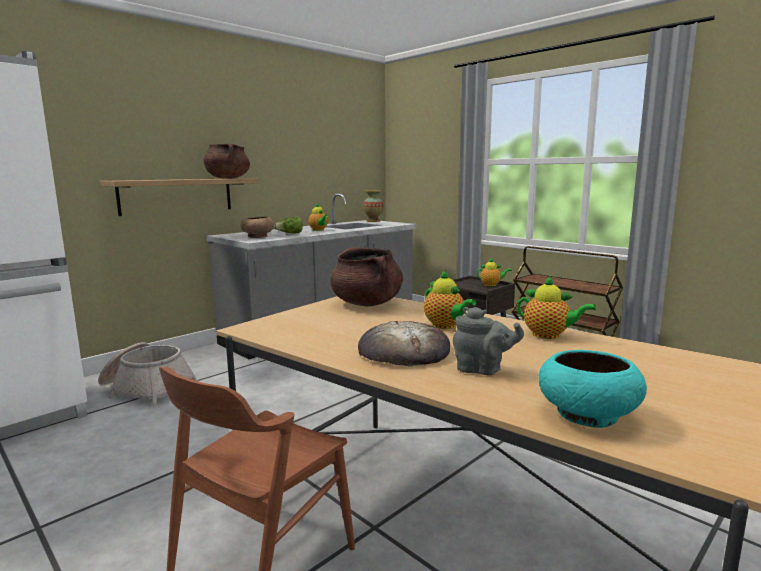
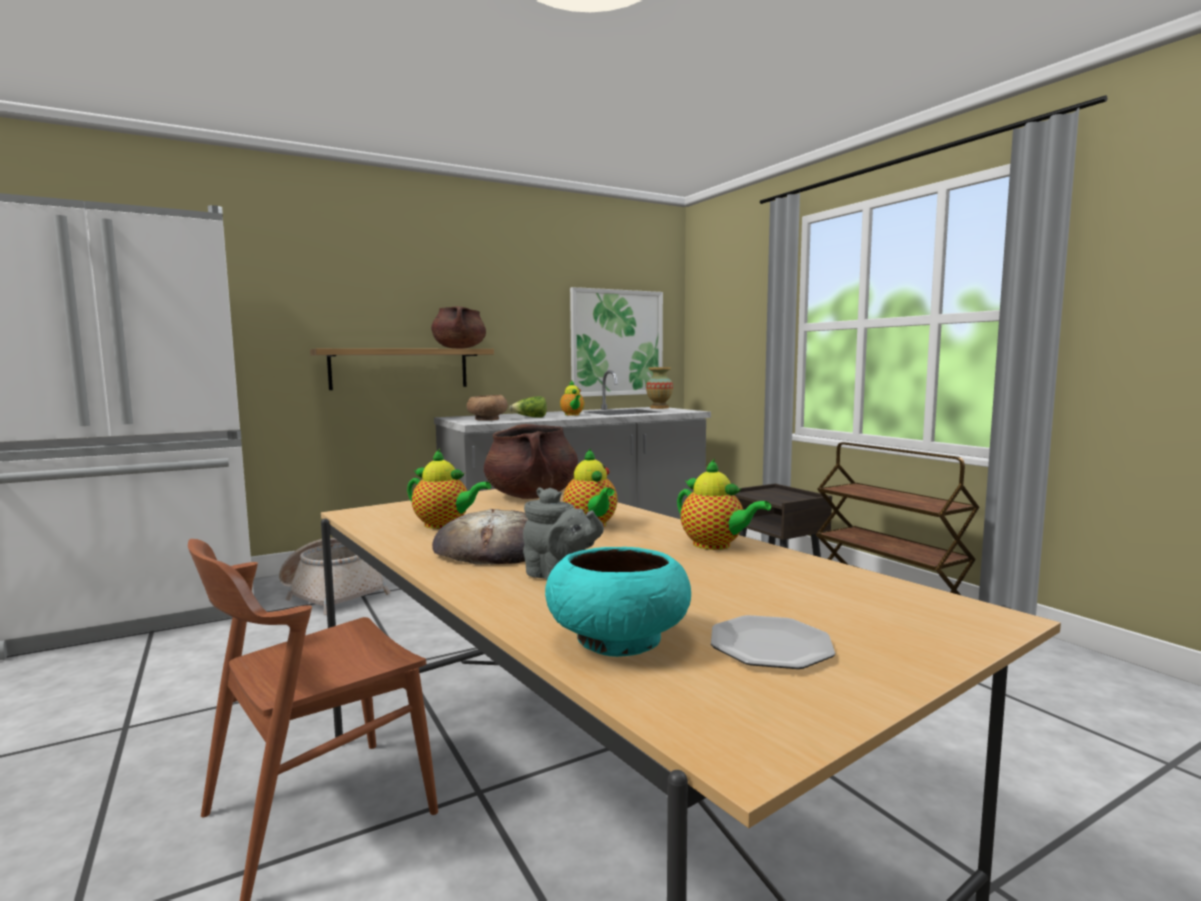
camera: 15 degrees right, 5 degrees down
teapot [477,258,512,286] -> teapot moved to [407,449,491,529]
none -> picture [570,287,663,397]
none -> plate [711,615,835,669]

